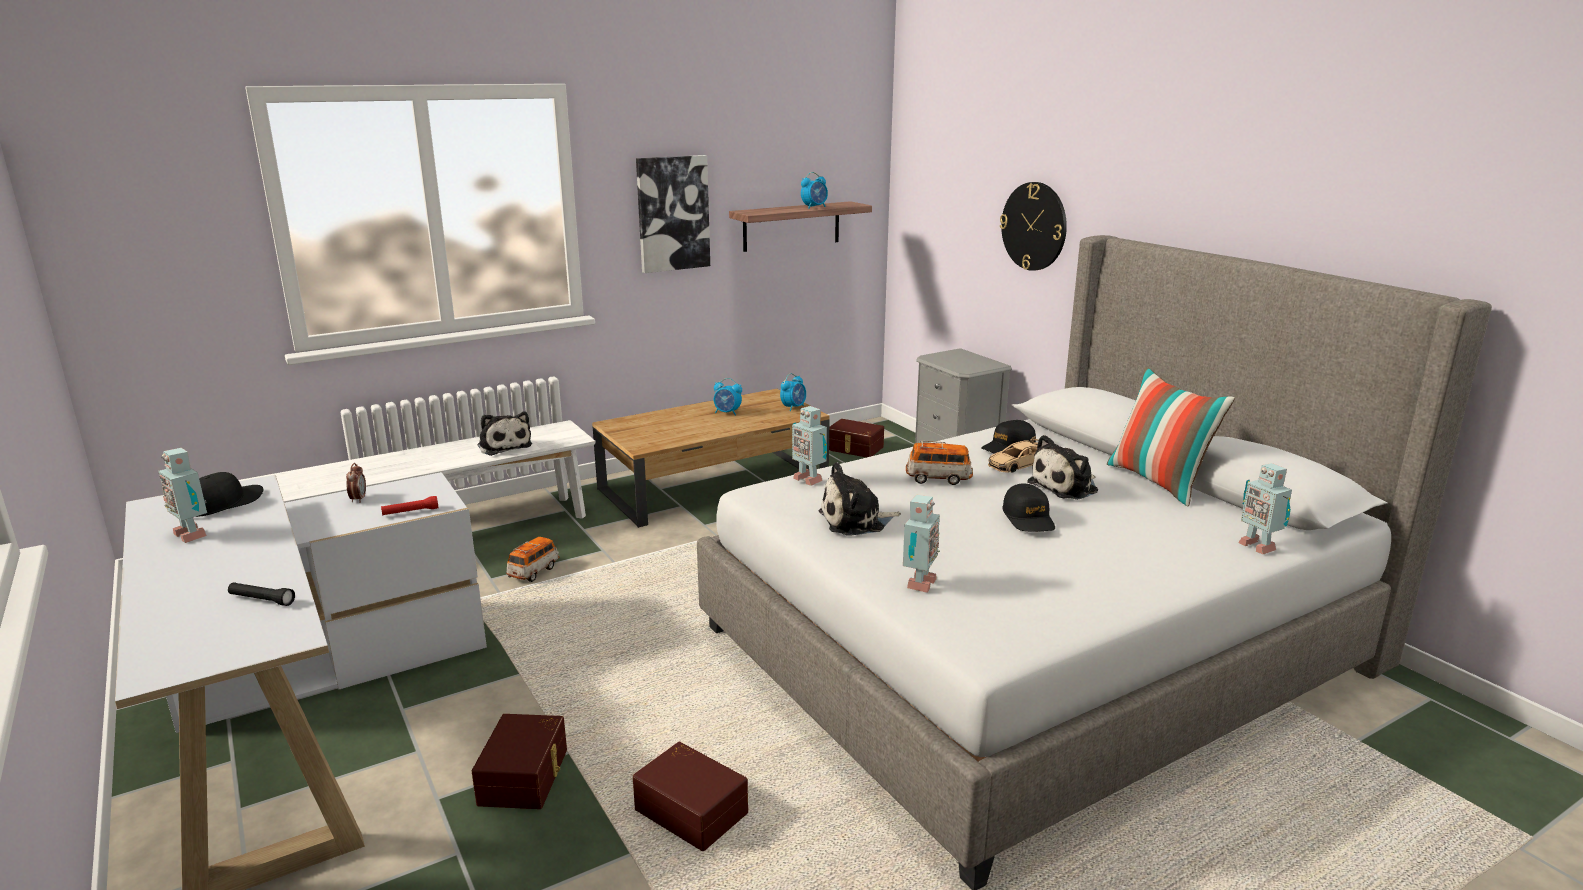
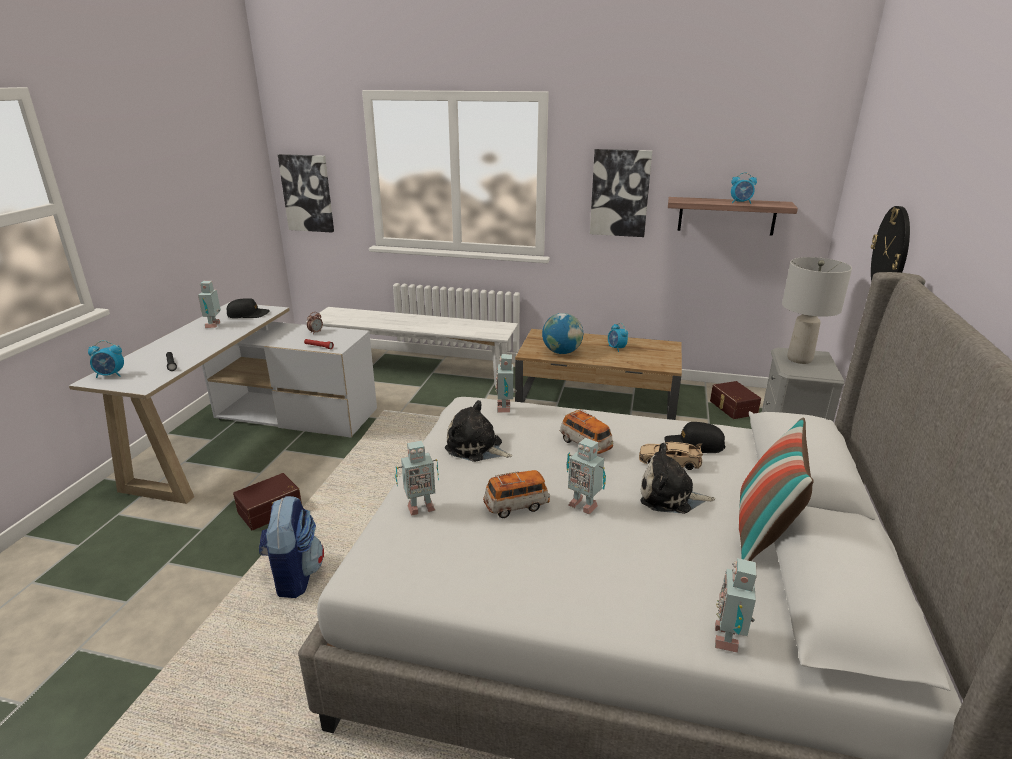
camera: 45 degrees right, 5 degrees up
plush toy [477,411,532,456] -> none
toy car [506,537,559,582] -> toy car moved to [483,470,550,518]
brown storage box [633,742,748,851] -> backpack [259,496,324,598]
alarm clock [780,373,806,411] -> alarm clock moved to [88,340,124,378]
black cap [1002,483,1055,532] -> toy robot [567,438,606,515]
none -> picture [278,154,334,233]
none -> globe [542,313,583,354]
none -> grey table lamp [782,257,852,364]

